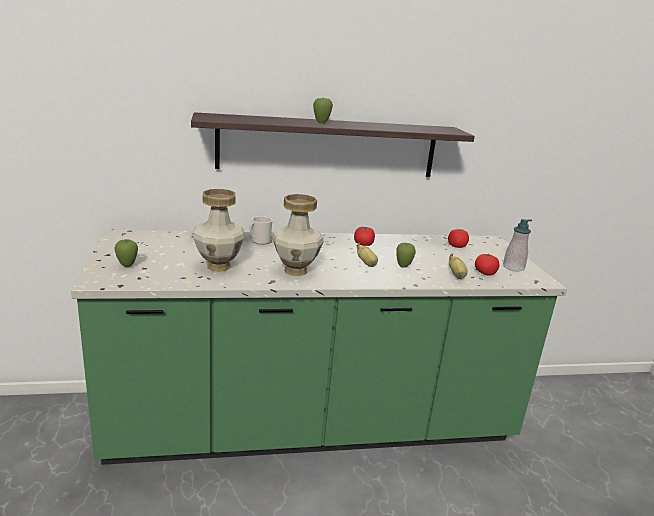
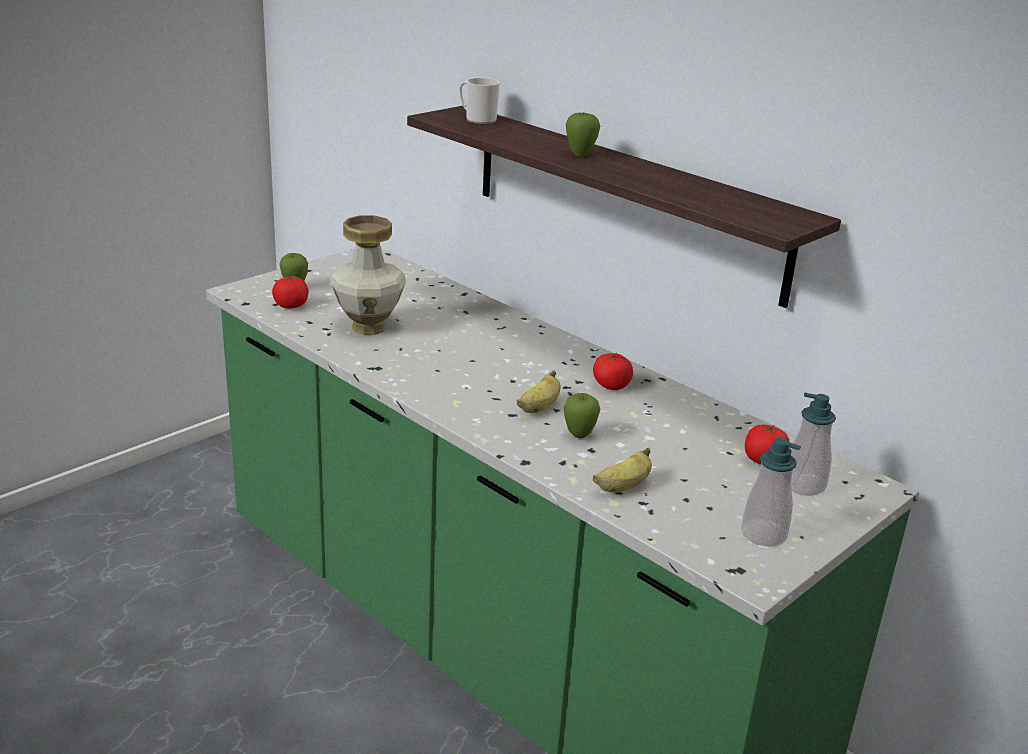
camera: 55 degrees right, 5 degrees up
mug [249,216,272,245] -> mug moved to [459,78,500,124]
vase [272,194,324,276] -> none
tomato [475,254,500,276] -> tomato moved to [272,276,309,309]
none -> soap dispenser [790,393,836,496]

